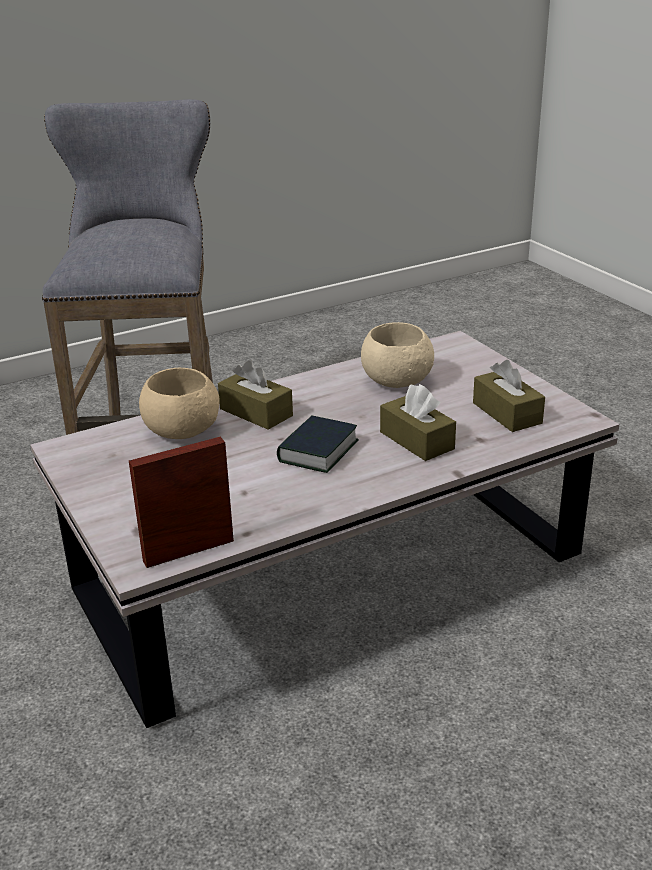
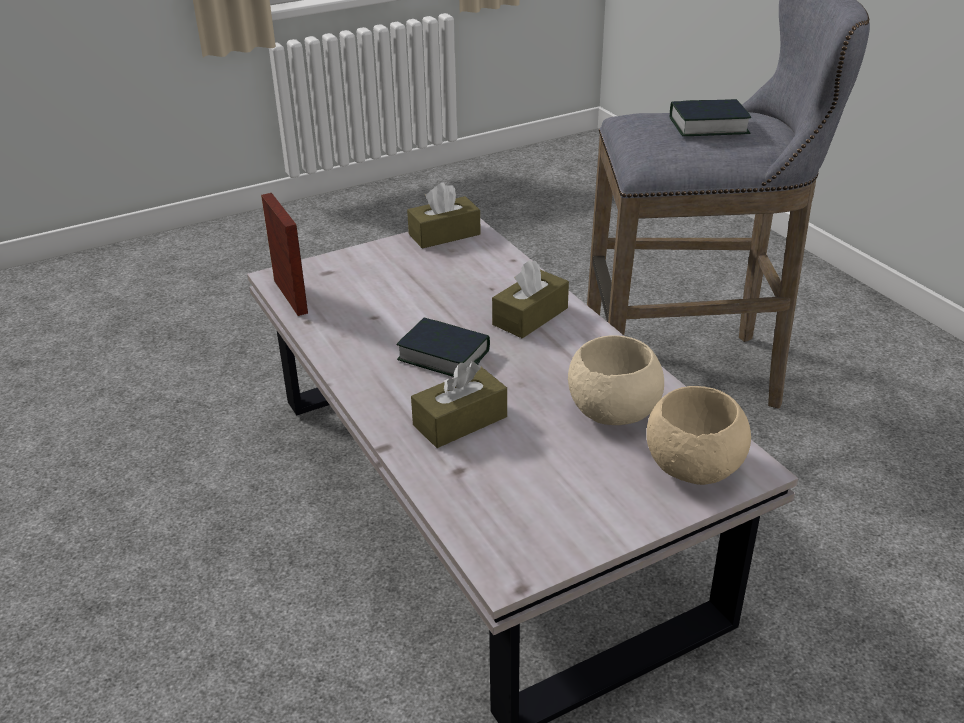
camera: 90 degrees right, 5 degrees up
beige bowl [139,368,220,439] -> beige bowl moved to [646,386,751,485]
brown tissue box [473,360,545,432] -> brown tissue box moved to [407,182,481,249]
none -> book [670,99,751,136]

